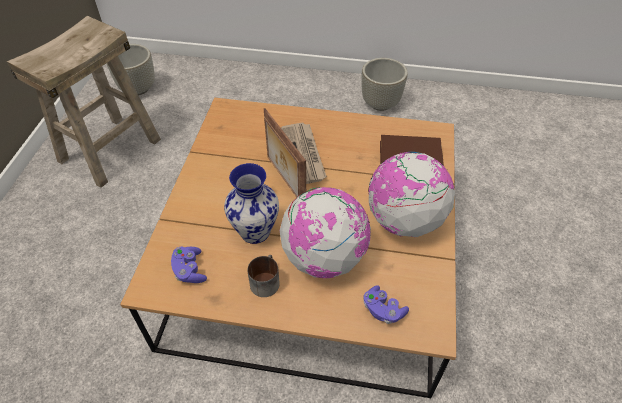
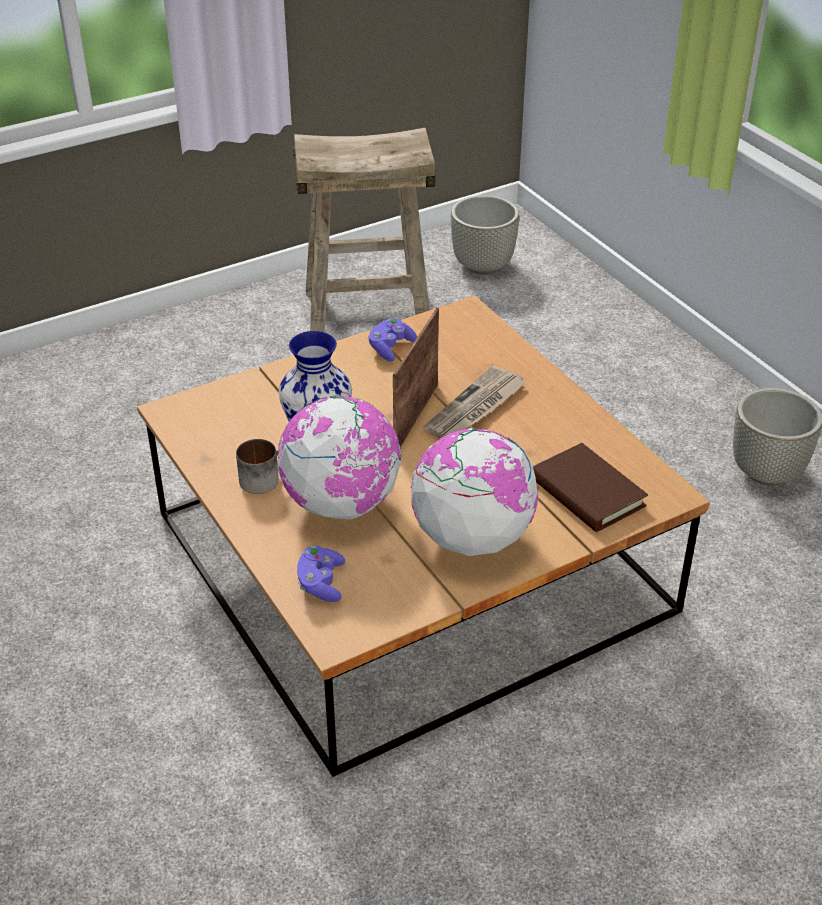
camera: 50 degrees right, 10 degrees down
purple game controller [171,247,207,283] -> purple game controller moved to [368,317,417,362]

